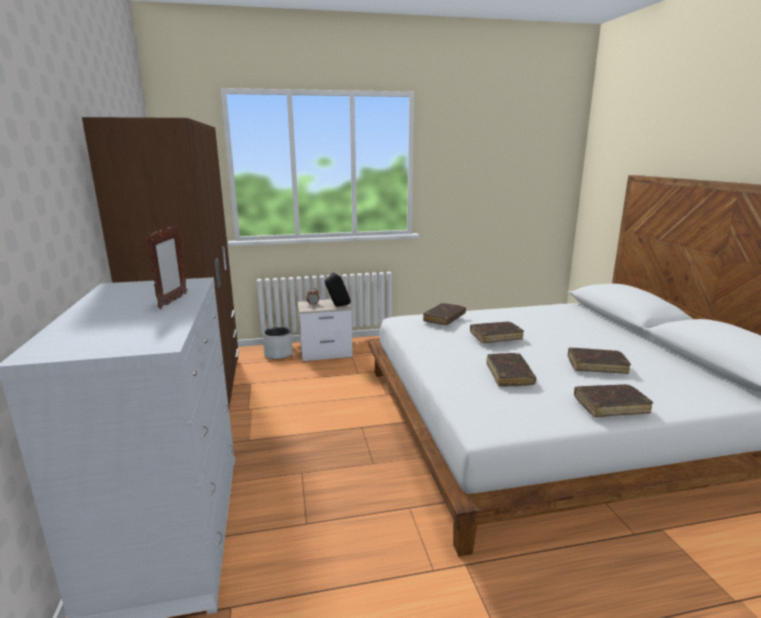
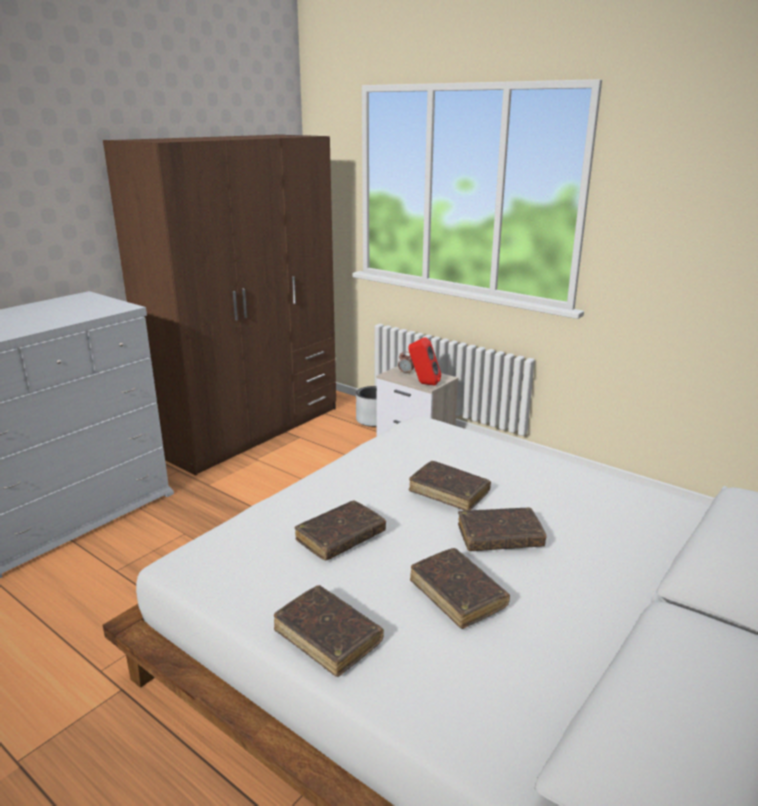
camera: 50 degrees right, 5 degrees up
picture frame [146,224,187,309] -> none
black speaker [325,272,351,307] -> red speaker [408,337,441,385]
brown book [423,303,466,325] -> brown book moved to [458,508,547,551]

